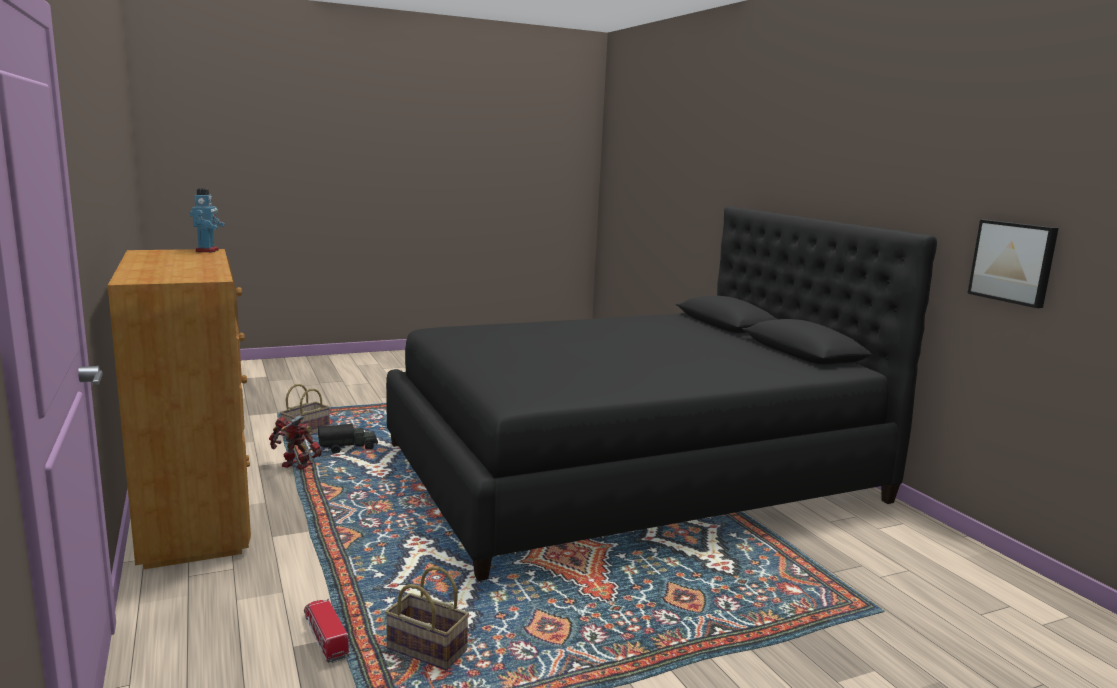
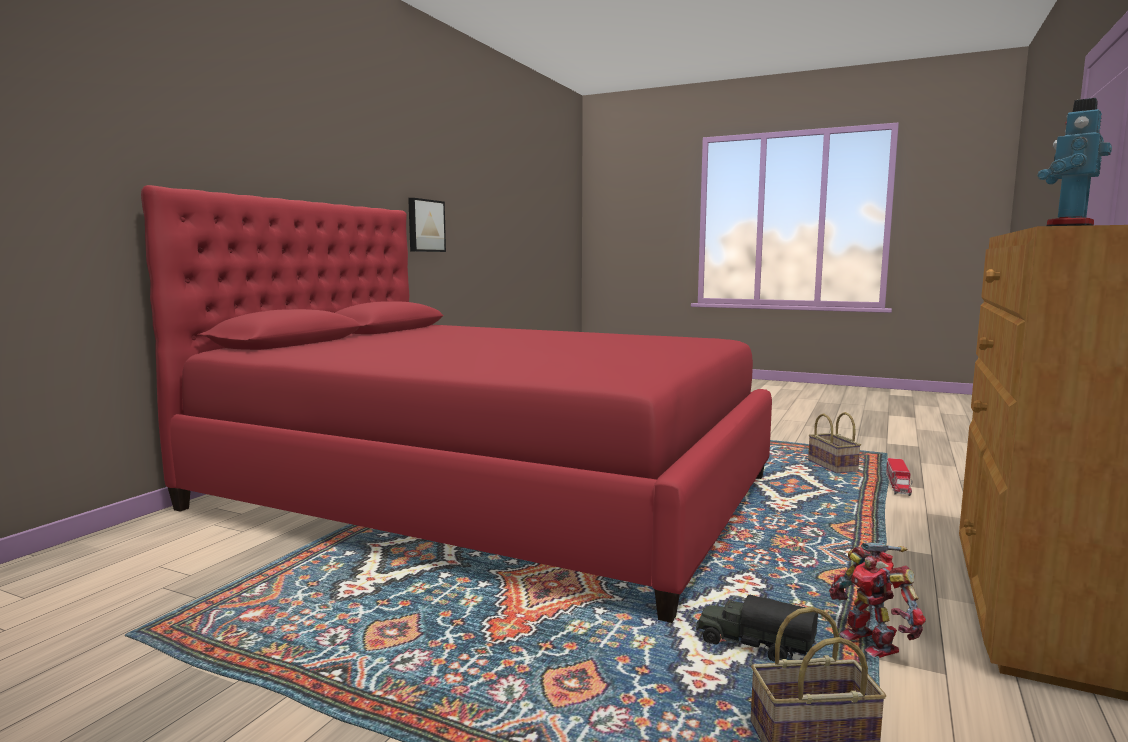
camera: 130 degrees left, 5 degrees down
black bed [386,206,937,581] -> red bed [141,185,772,623]

